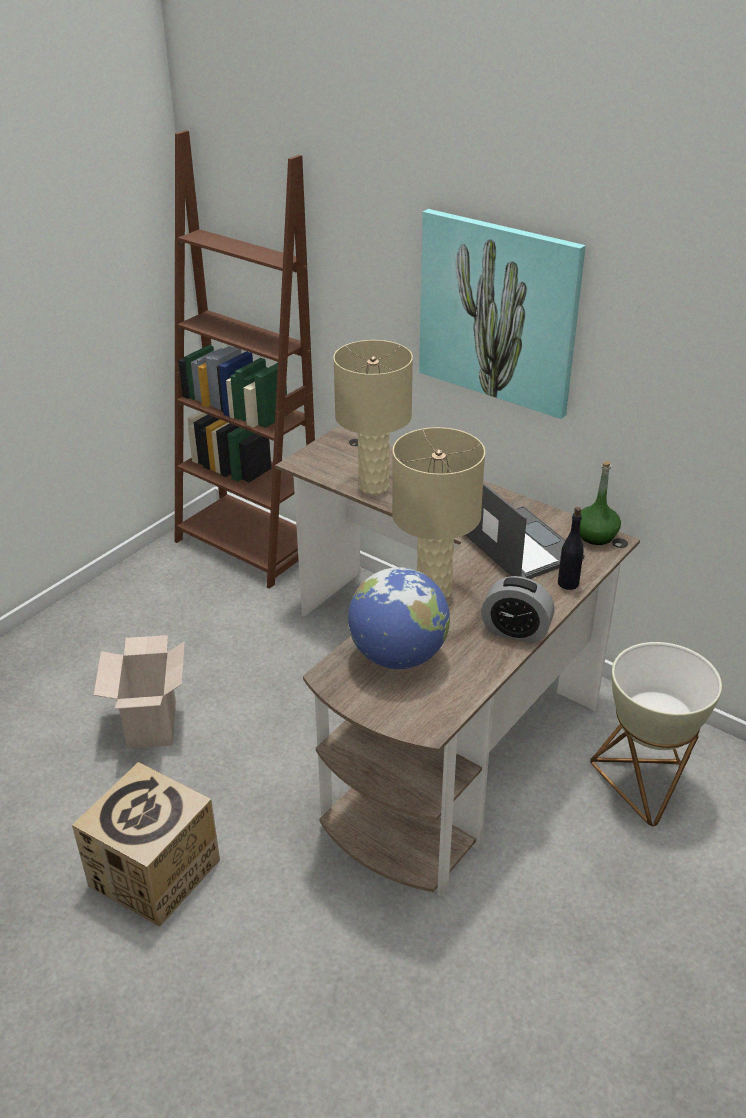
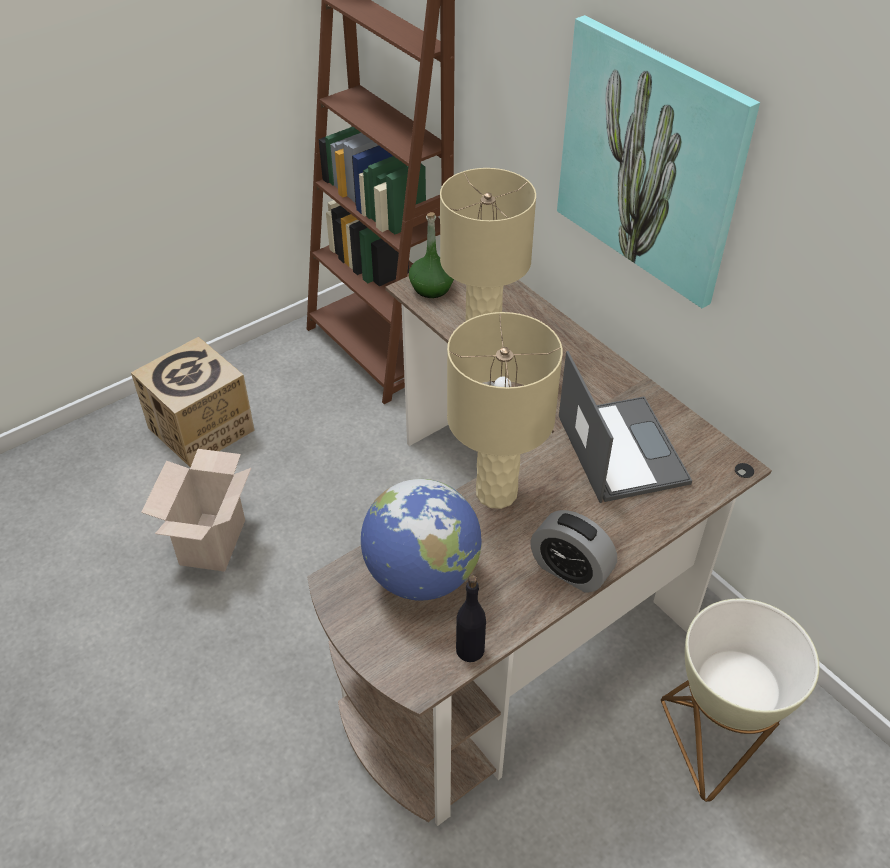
camera: 15 degrees right, 10 degrees up
cardboard box [72,762,220,927] -> cardboard box moved to [131,337,254,468]
black bottle [558,507,584,590] -> black bottle moved to [456,575,486,662]
green bottle [580,461,621,545] -> green bottle moved to [409,212,454,298]

